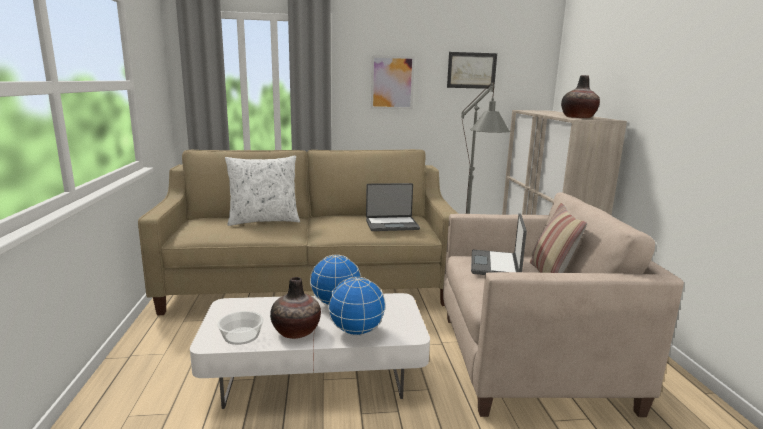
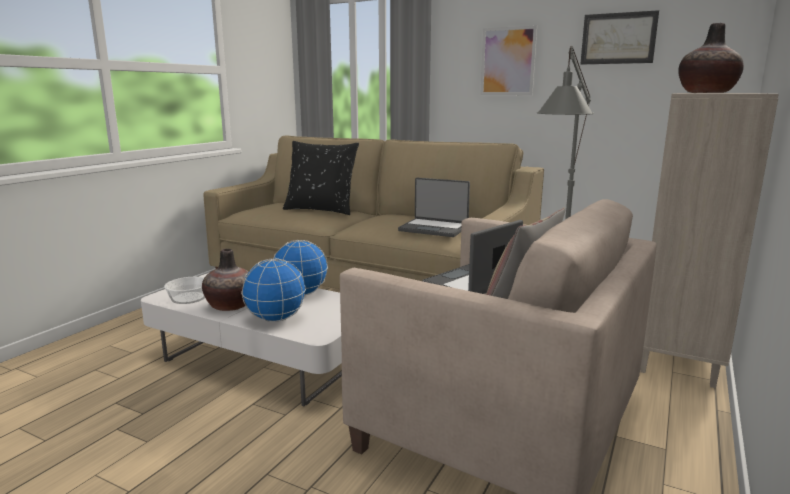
camera: 35 degrees right, 0 degrees up
white pillow [225,155,300,226] -> black pillow [283,141,359,215]

